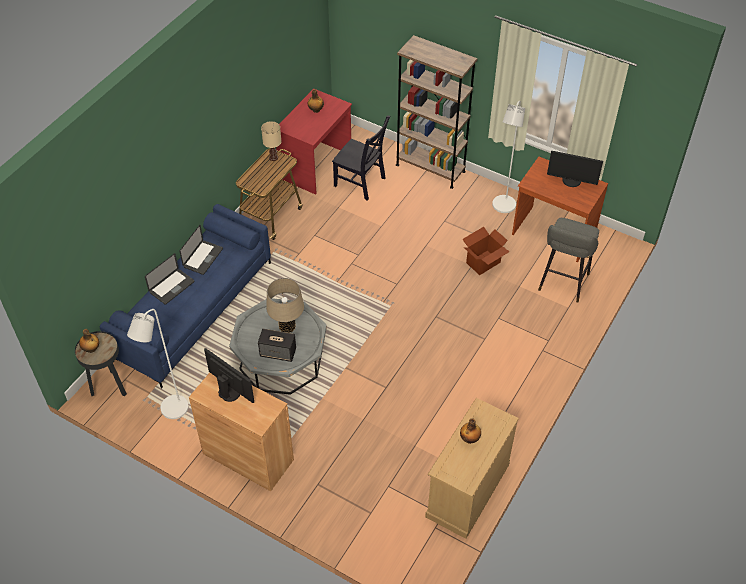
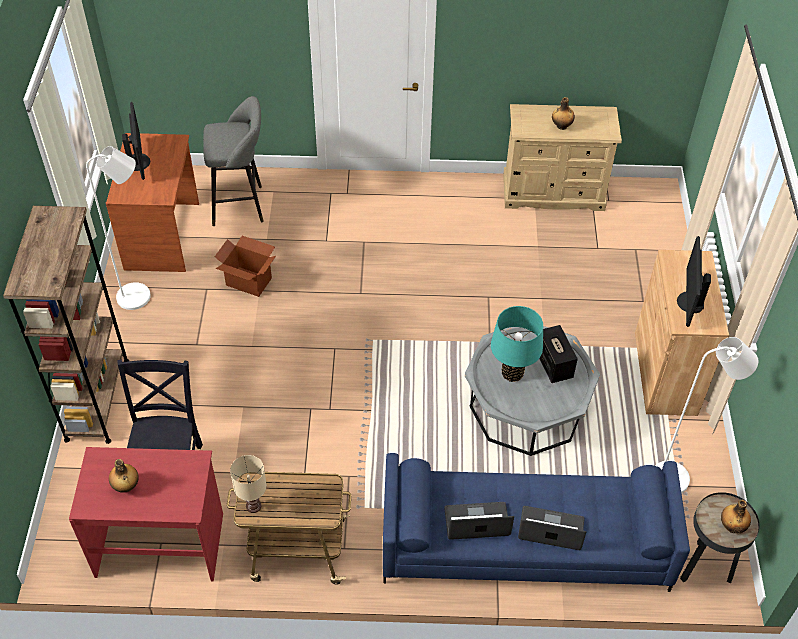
camera: 120 degrees left, 0 degrees up
beige table lamp [266,278,304,333] -> turquoise table lamp [491,306,543,382]

